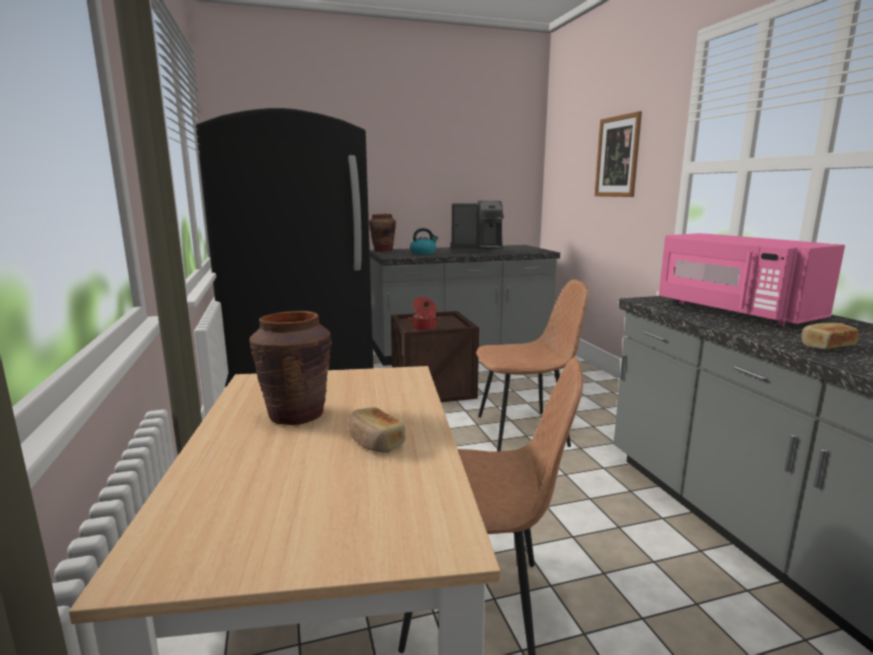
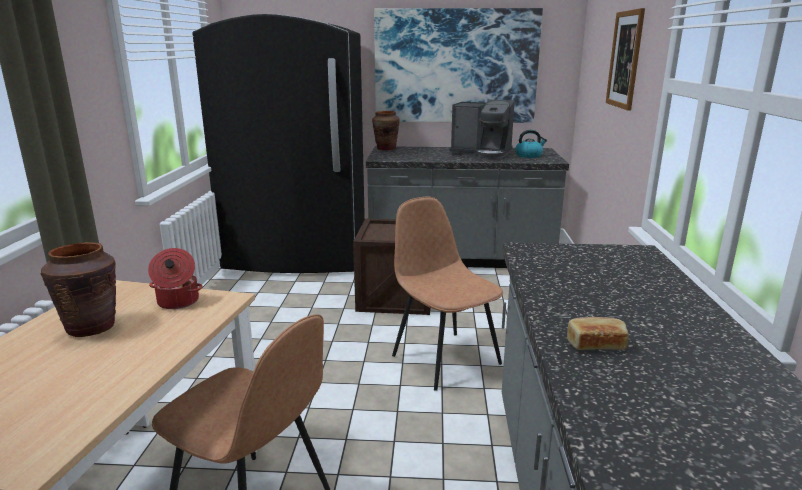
camera: 20 degrees right, 5 degrees up
bread [348,407,405,453] -> none
cooking pot [408,297,441,330] -> cooking pot moved to [148,248,203,309]
kettle [410,228,438,255] -> kettle moved to [515,130,547,158]
brown chair [476,279,588,451] -> brown chair turned 135 degrees counterclockwise [392,197,503,391]
pink microwave [659,233,845,326] -> none
none -> picture [374,8,543,123]

